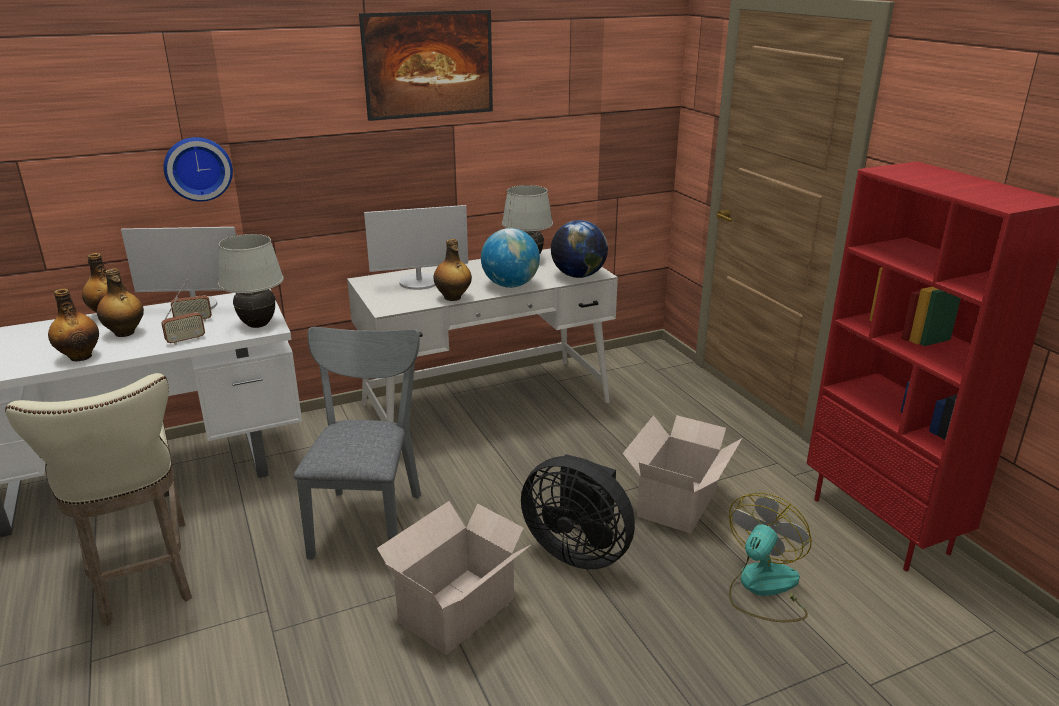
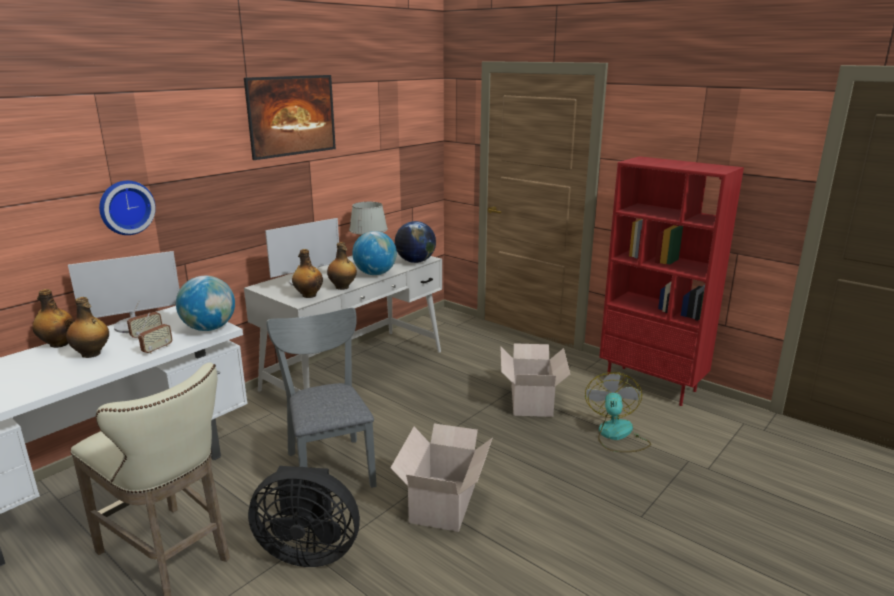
camera: 25 degrees left, 5 degrees down
bottle [48,289,99,361] -> bottle moved to [292,249,323,298]
white table lamp [218,234,284,328] -> globe [176,276,235,331]
black fan [521,454,635,569] -> black fan moved to [248,466,360,567]

